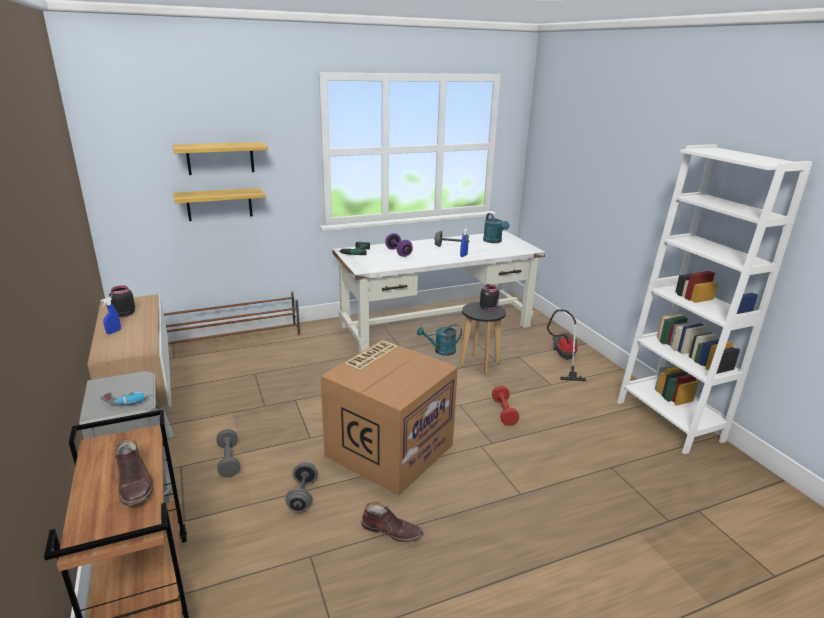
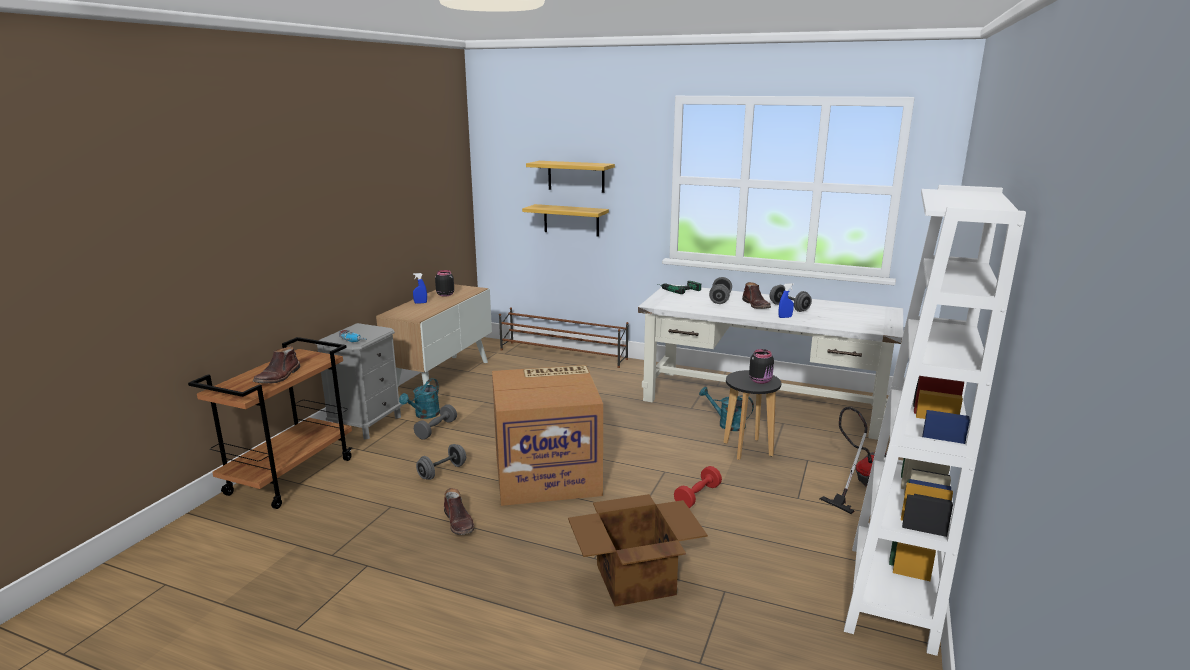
camera: 45 degrees right, 5 degrees down
purple dumbbell [385,233,413,257] -> grey dumbbell [709,277,732,304]
turquoise watering can [483,213,509,243] -> turquoise watering can moved to [399,378,440,419]
none -> cardboard box [568,494,708,607]
none -> brown boot [742,282,771,309]

